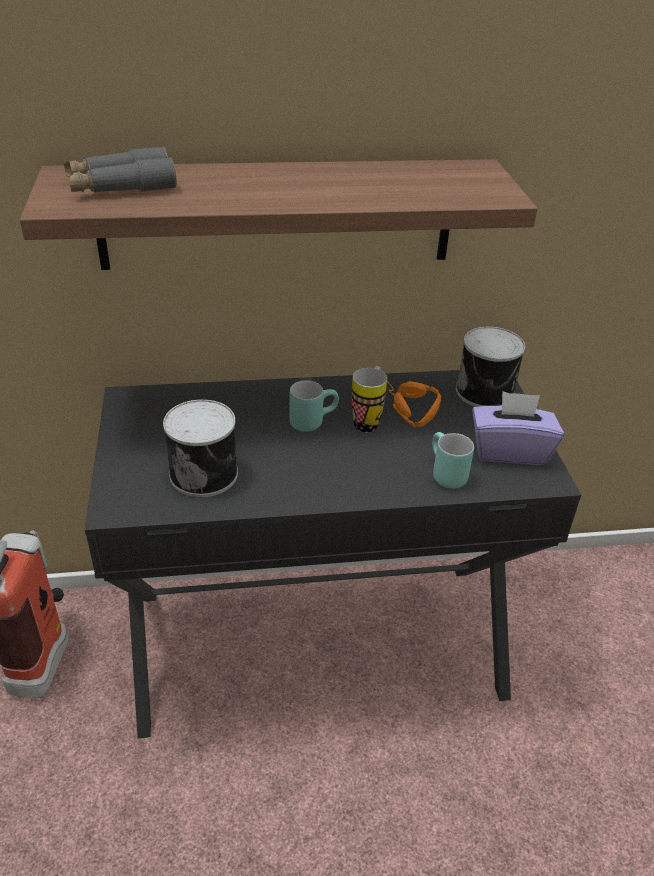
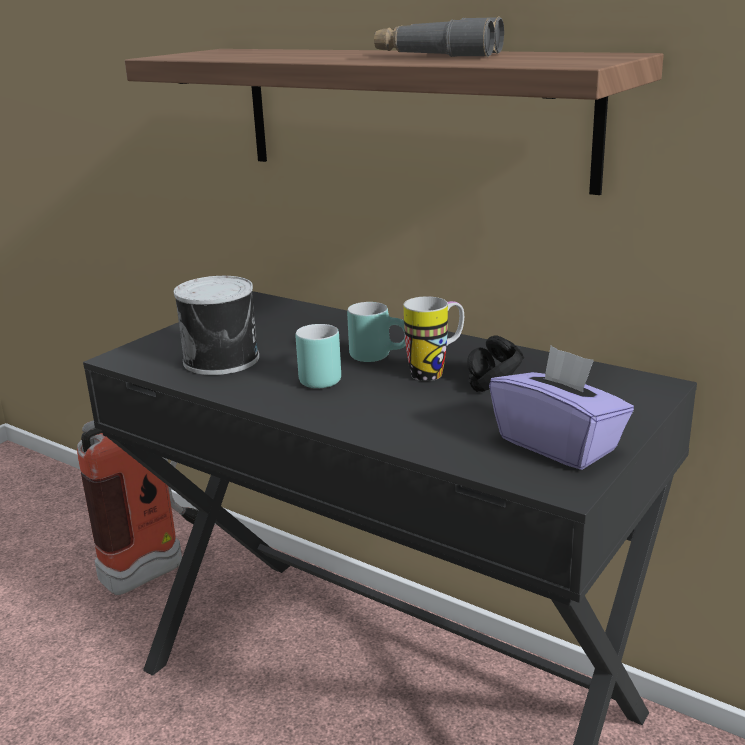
camera: 45 degrees right, 15 degrees down
grey binoculars [64,146,177,192] -> grey binoculars moved to [374,16,504,57]
orange headphones [387,381,441,427] -> black headphones [467,335,524,392]
turquoise mug [432,432,474,489] -> turquoise mug moved to [296,324,341,388]
can [456,326,525,407] -> none

